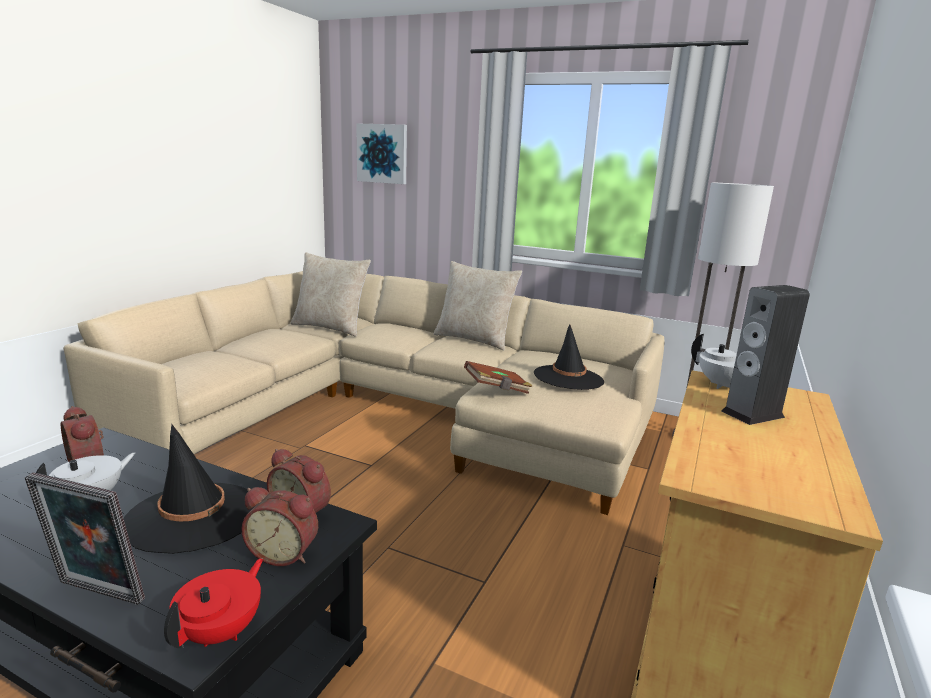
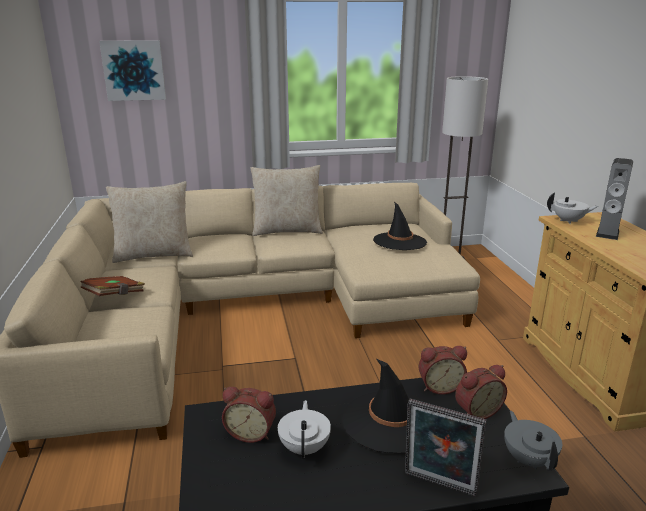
camera: 35 degrees left, 5 degrees up
picture frame [25,472,145,605] -> picture frame turned 45 degrees clockwise [405,399,486,497]
red teapot [164,558,263,648] -> grey teapot [504,411,562,471]
brown book [464,361,532,394] -> brown book moved to [80,276,145,296]

